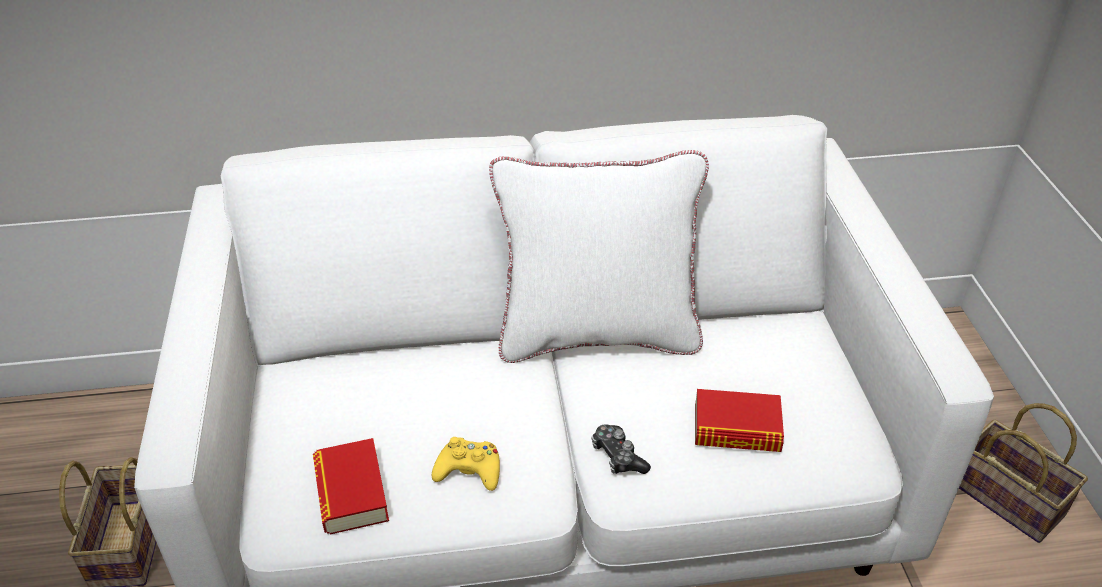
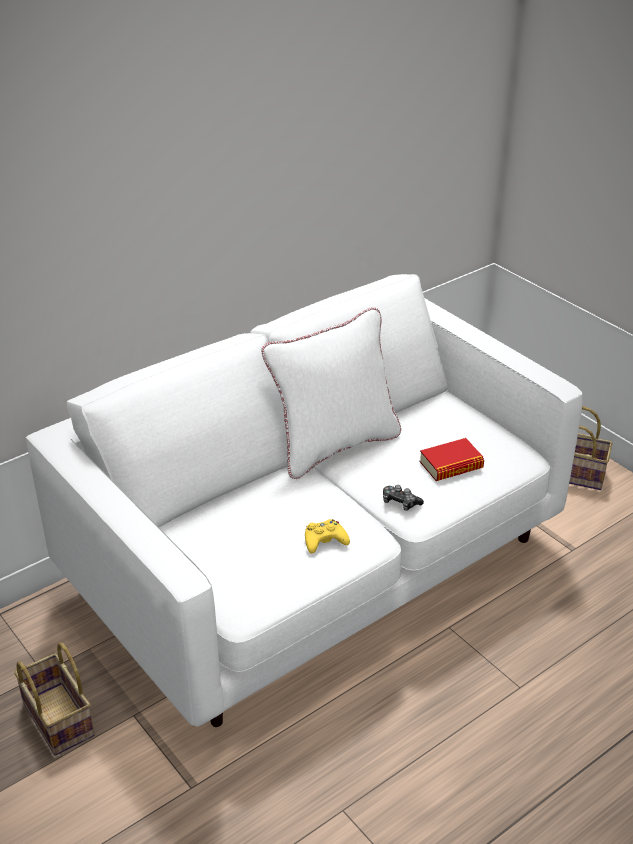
camera: 30 degrees left, 5 degrees down
book [313,438,389,534] -> none

